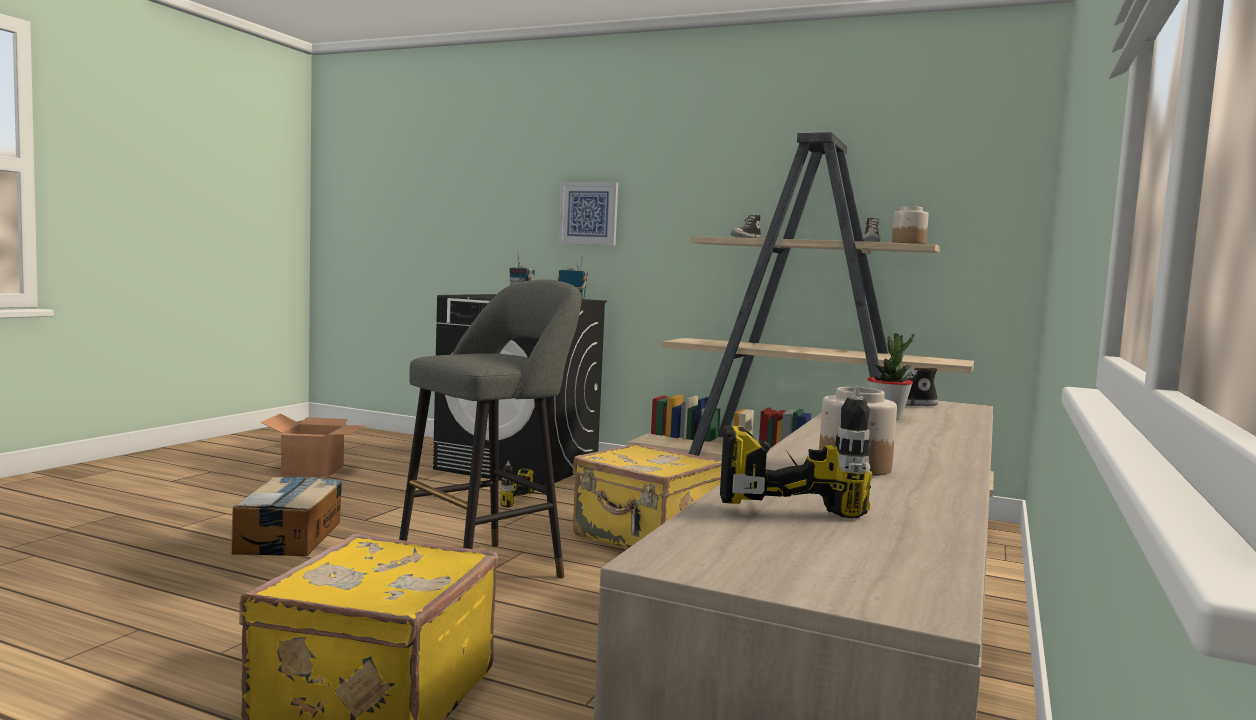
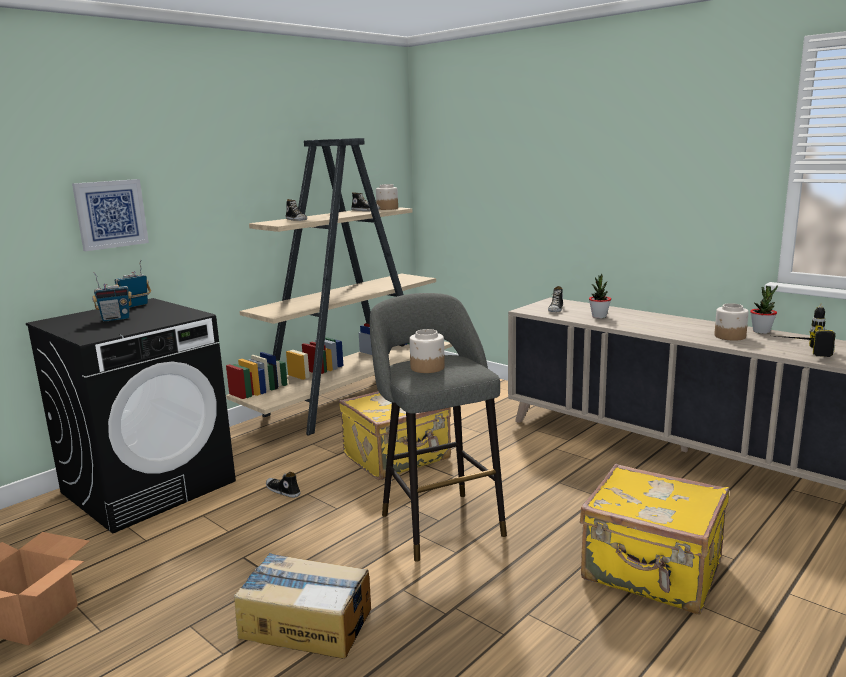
camera: 70 degrees left, 10 degrees up
power drill [500,461,546,508] -> shoe [266,472,300,498]
none -> jar [409,329,445,373]
none -> potted plant [750,285,778,334]

